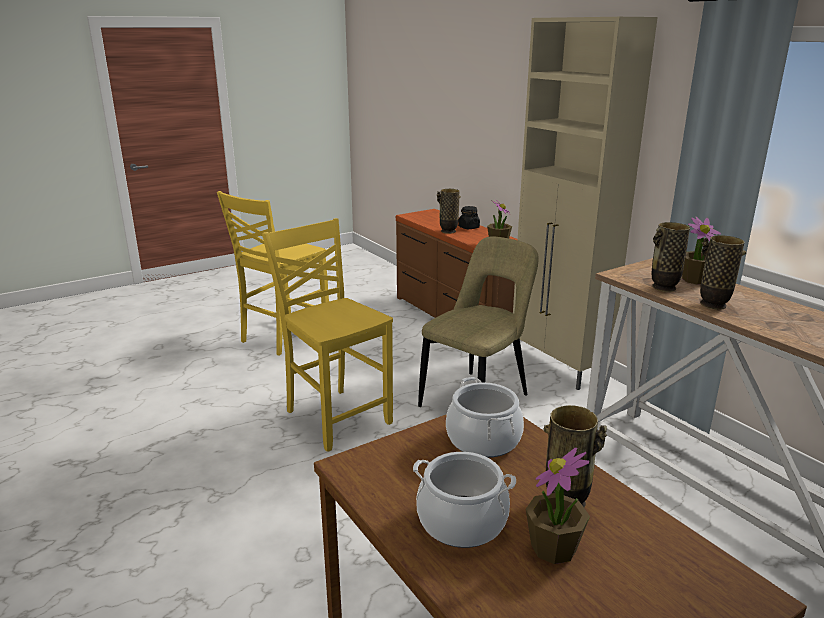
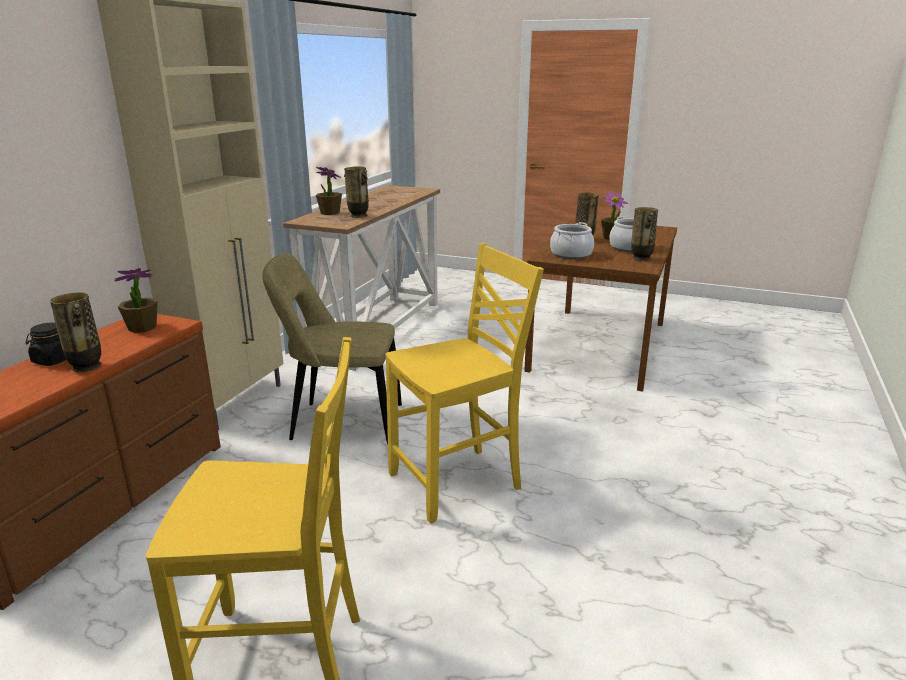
camera: 125 degrees left, 0 degrees up
yellow chair [262,218,393,452] -> yellow chair turned 135 degrees counterclockwise [386,243,544,524]
vase [700,235,746,310] -> vase moved to [631,207,658,261]

